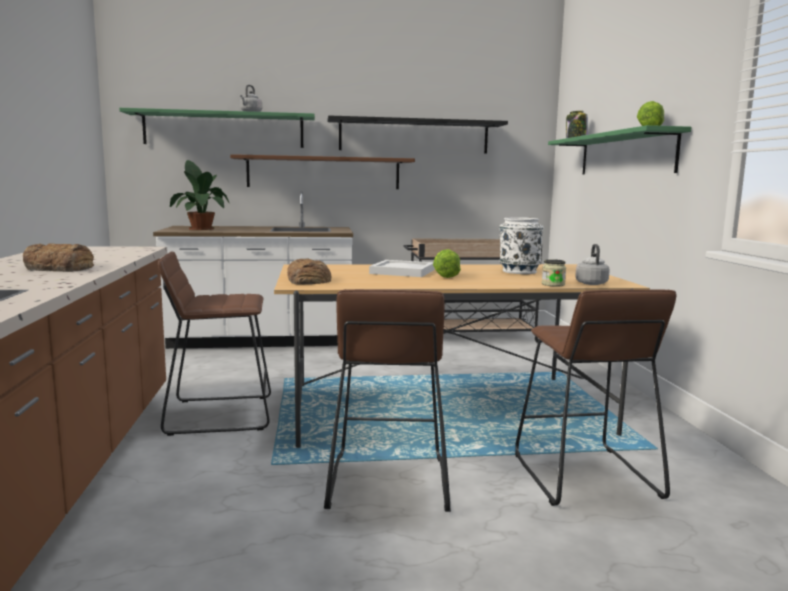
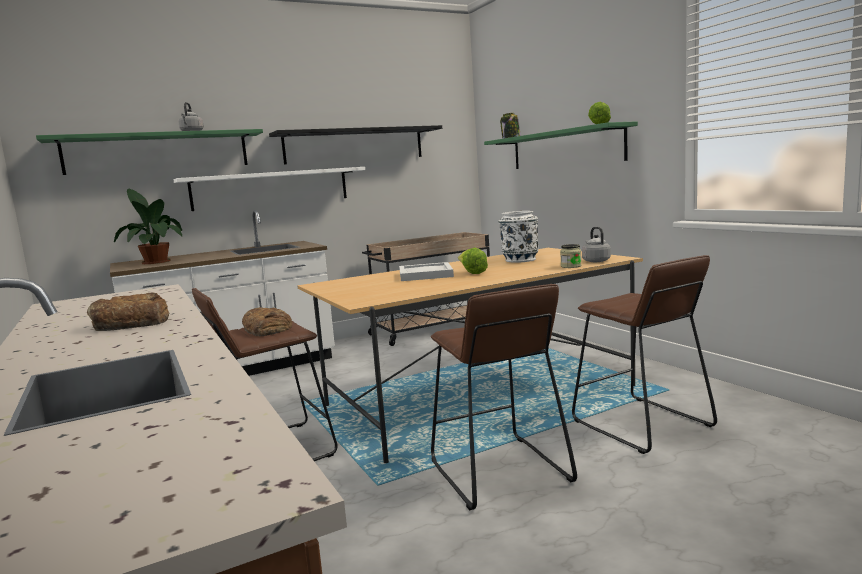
camera: 20 degrees left, 0 degrees up
brown shelf [230,154,415,189] -> white shelf [173,167,365,211]
bread [287,258,331,284] -> bread moved to [242,307,292,337]

